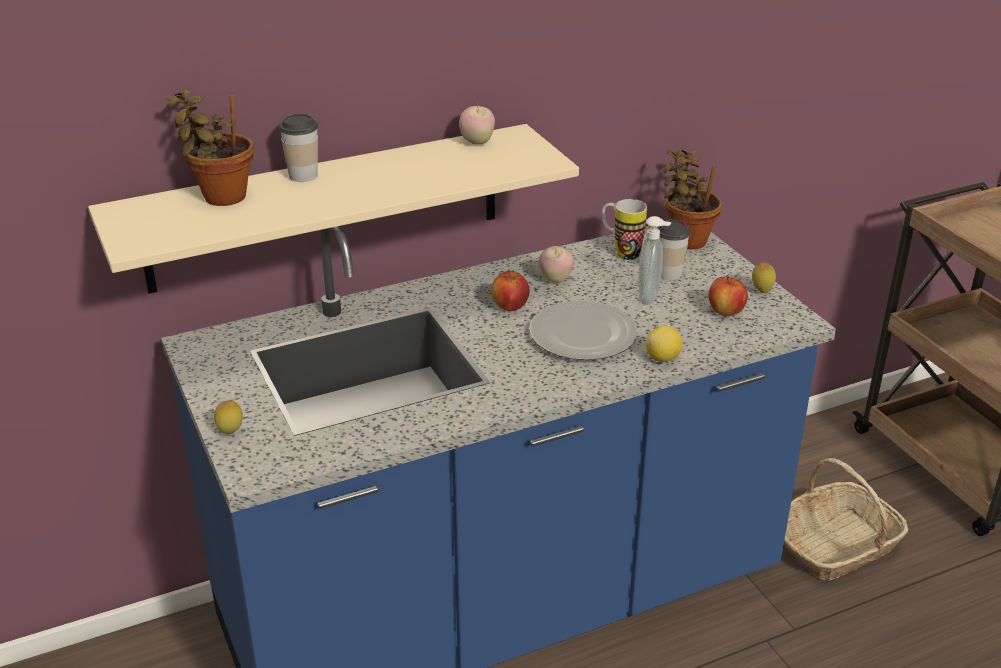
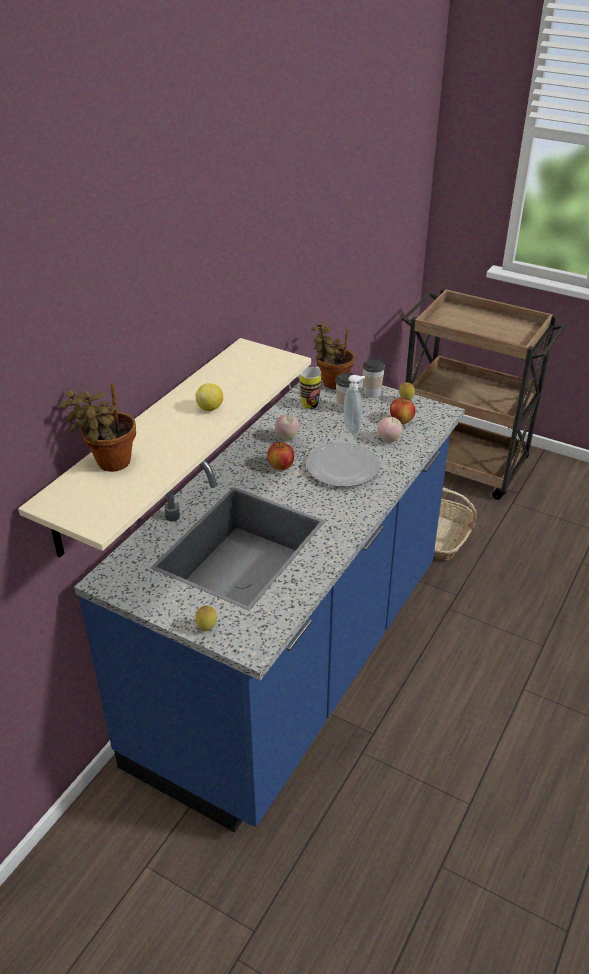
camera: 35 degrees left, 5 degrees up
cup [279,114,318,182] -> cup moved to [362,358,385,398]
apple [459,104,495,144] -> apple moved to [378,417,402,442]
lemon [646,326,683,362] -> lemon moved to [195,383,223,411]

